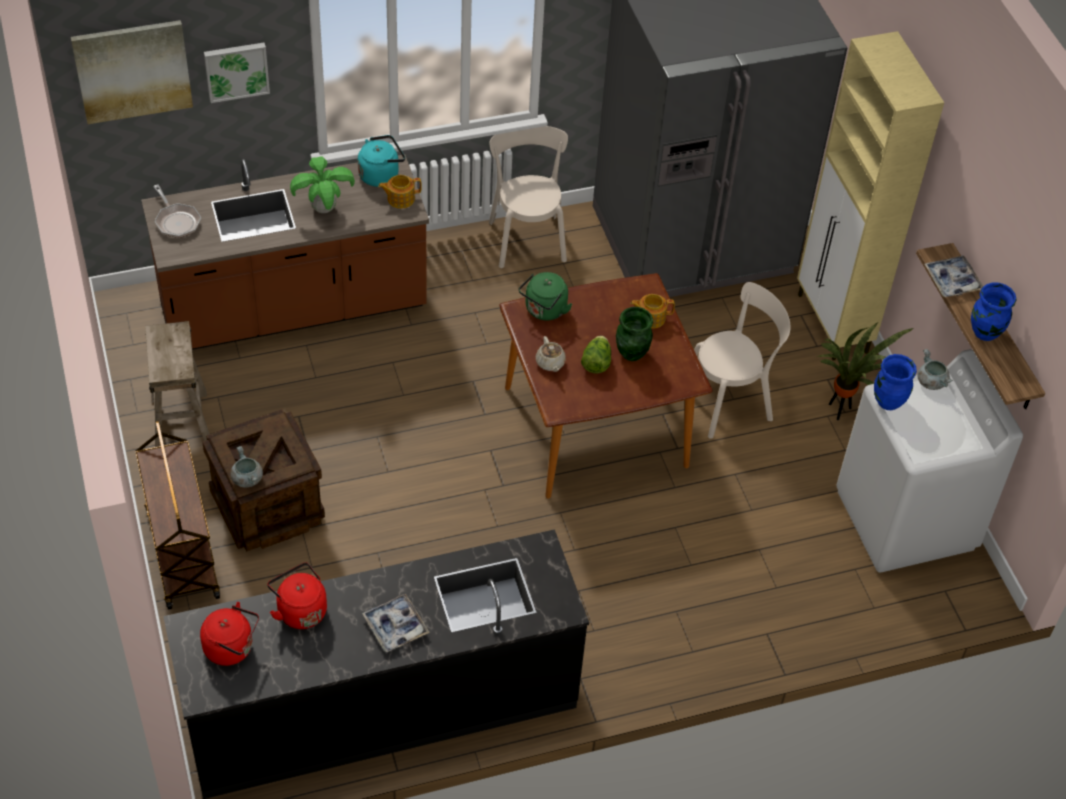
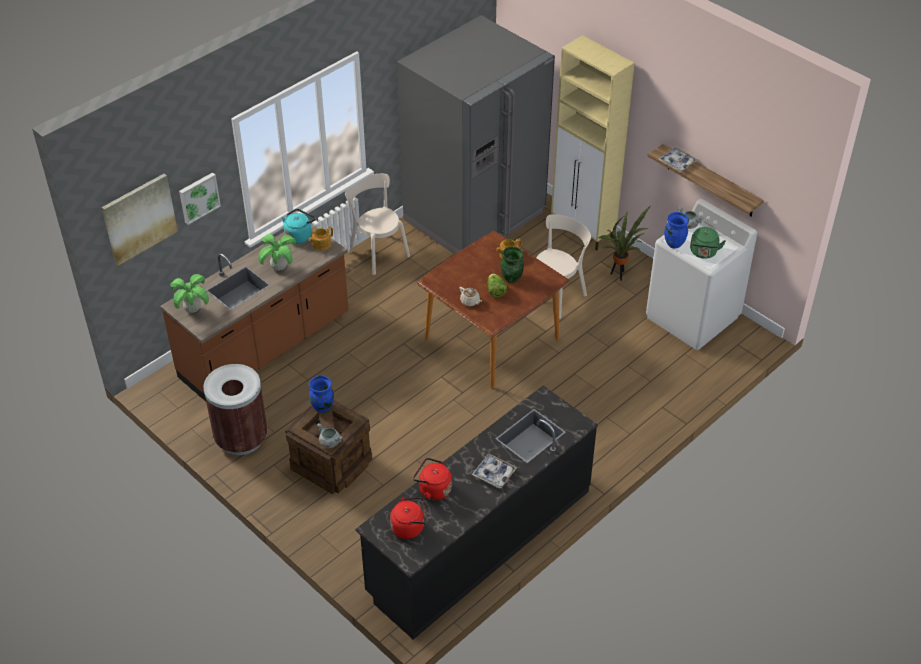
camera: 25 degrees left, 5 degrees down
brown cart [135,420,220,610] -> none
beige stool [145,321,209,447] -> brown trash can [203,364,268,455]
frying pan [153,184,201,238] -> potted plant [170,274,209,313]
green kettle [519,272,572,321] -> green kettle moved to [690,227,726,259]
blue vase [971,282,1017,341] -> blue vase moved to [309,375,334,413]

